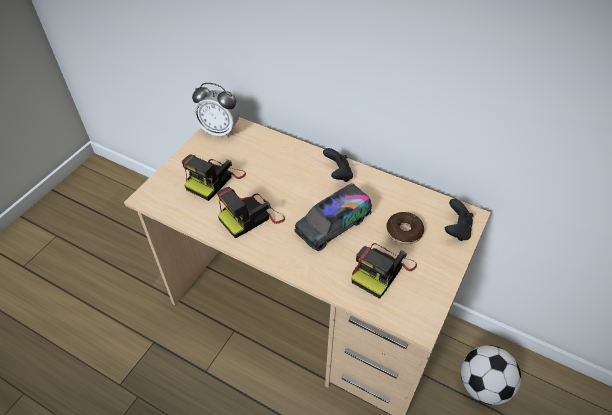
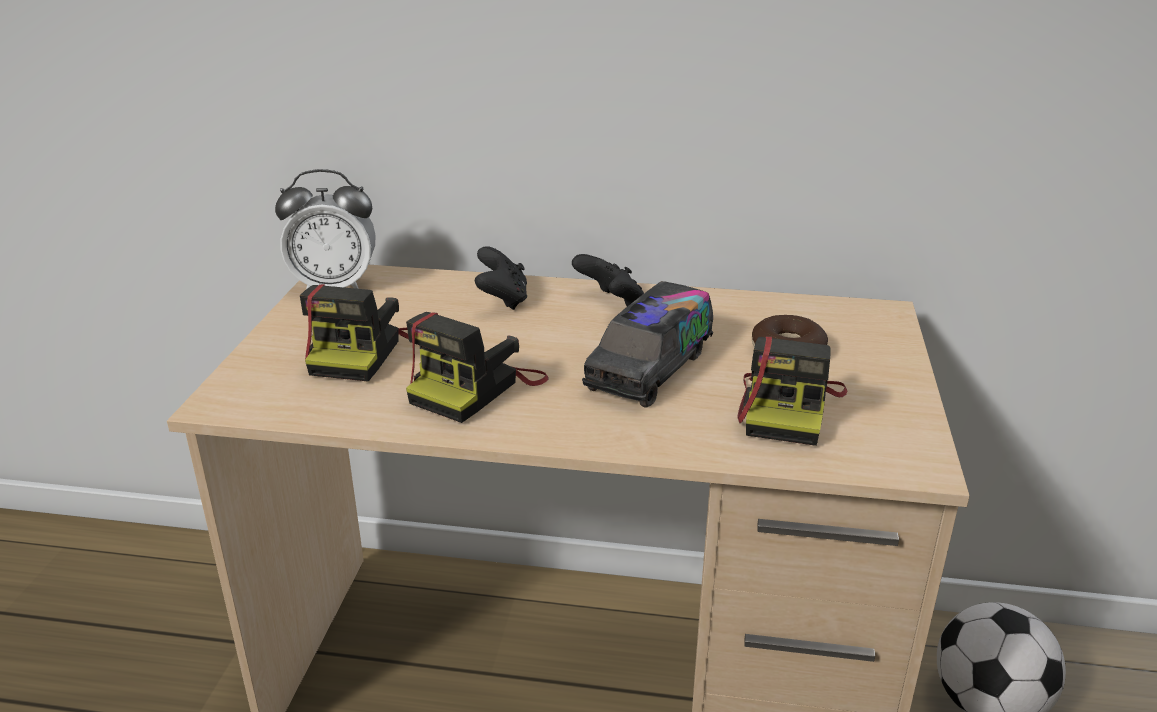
camera: 20 degrees left, 20 degrees down
black game controller [445,199,473,241] -> black game controller moved to [475,246,527,310]

